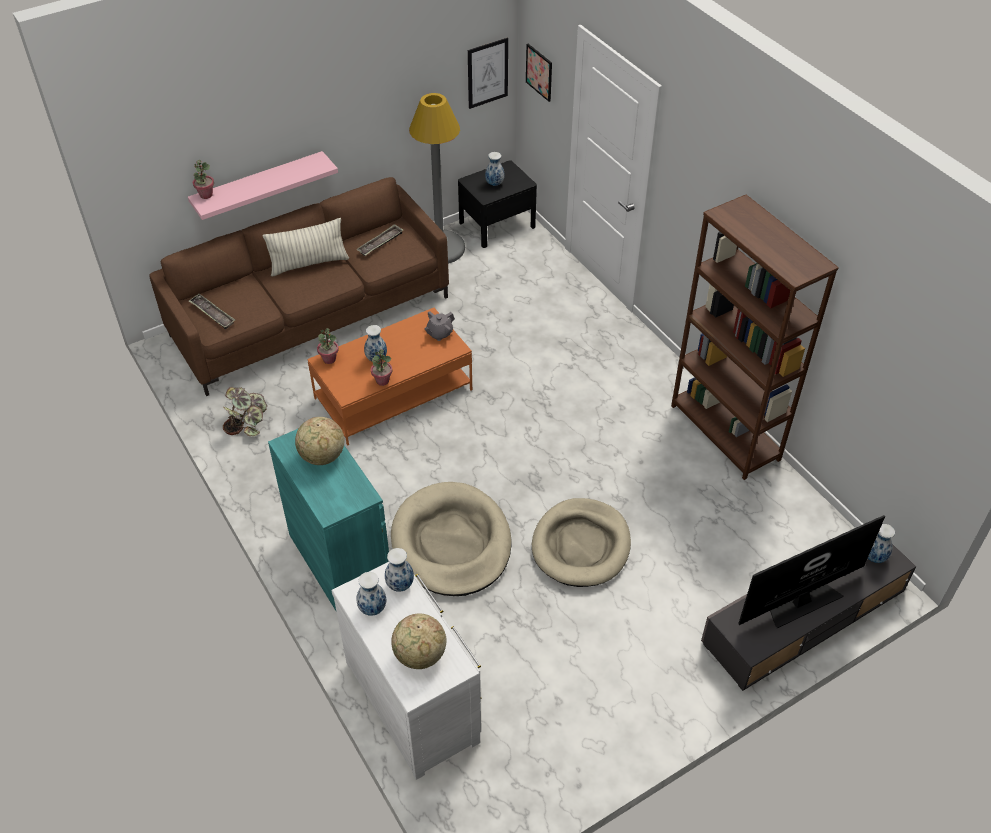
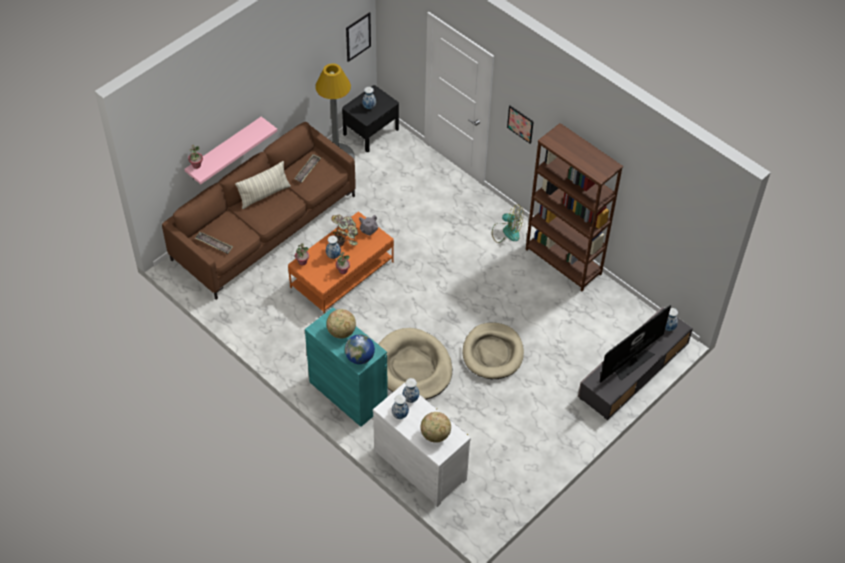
camera: 15 degrees left, 5 degrees up
potted plant [223,387,268,436] -> potted plant moved to [331,215,358,247]
picture [526,44,552,102] -> picture moved to [507,106,534,144]
none -> globe [345,334,375,364]
none -> fan [492,204,523,243]

